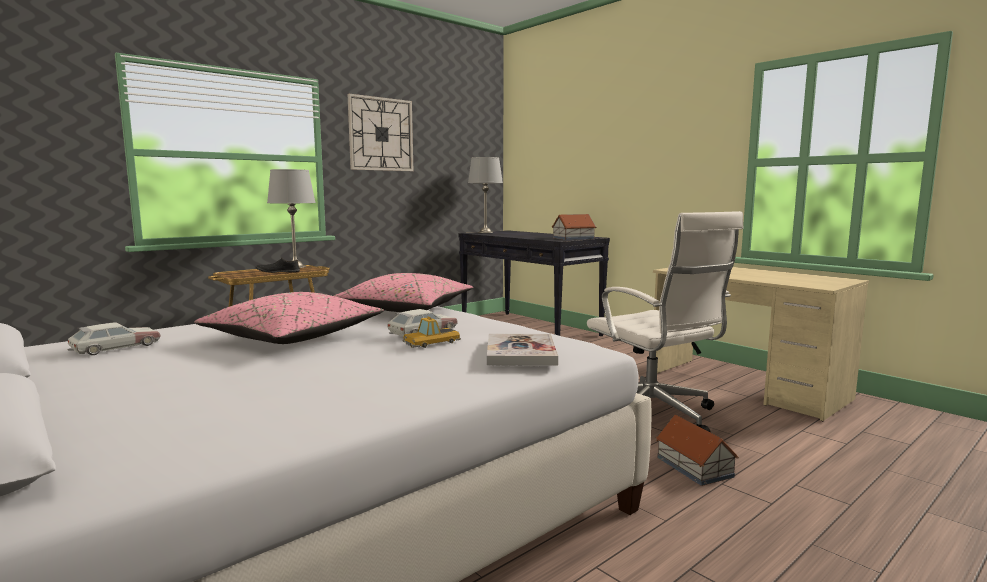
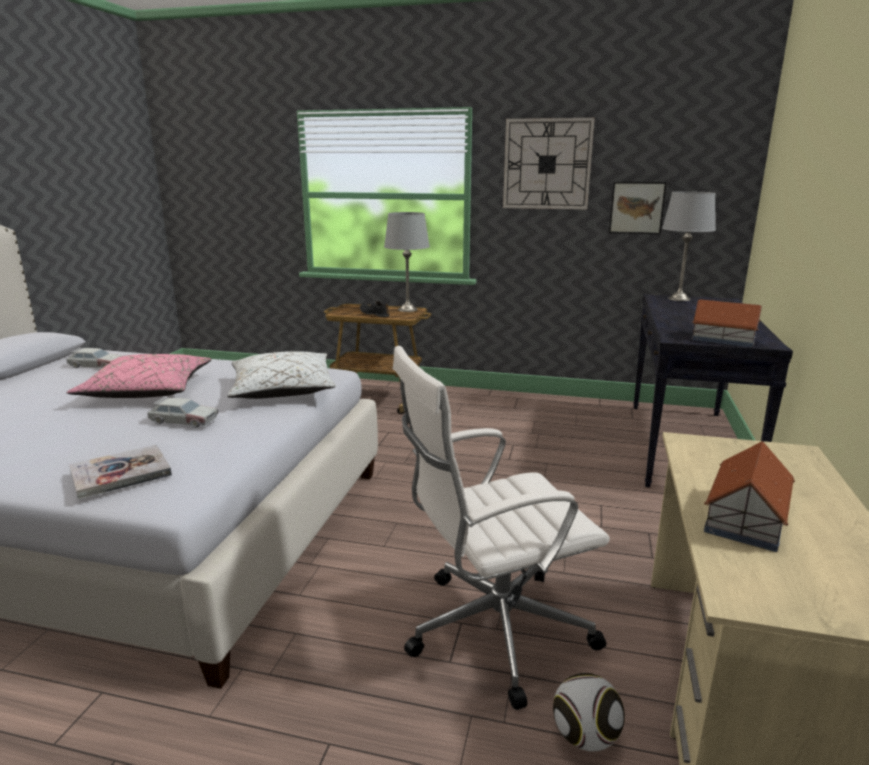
camera: 55 degrees right, 10 degrees up
pink pillow [334,273,473,312] -> white pillow [227,351,336,399]
toy car [402,316,461,348] -> none
white office chair [587,211,744,433] -> white office chair turned 45 degrees clockwise [393,346,610,710]
toy house [656,415,739,486] -> toy house moved to [704,441,795,552]
none -> football [553,673,625,751]
none -> picture [609,182,667,234]

